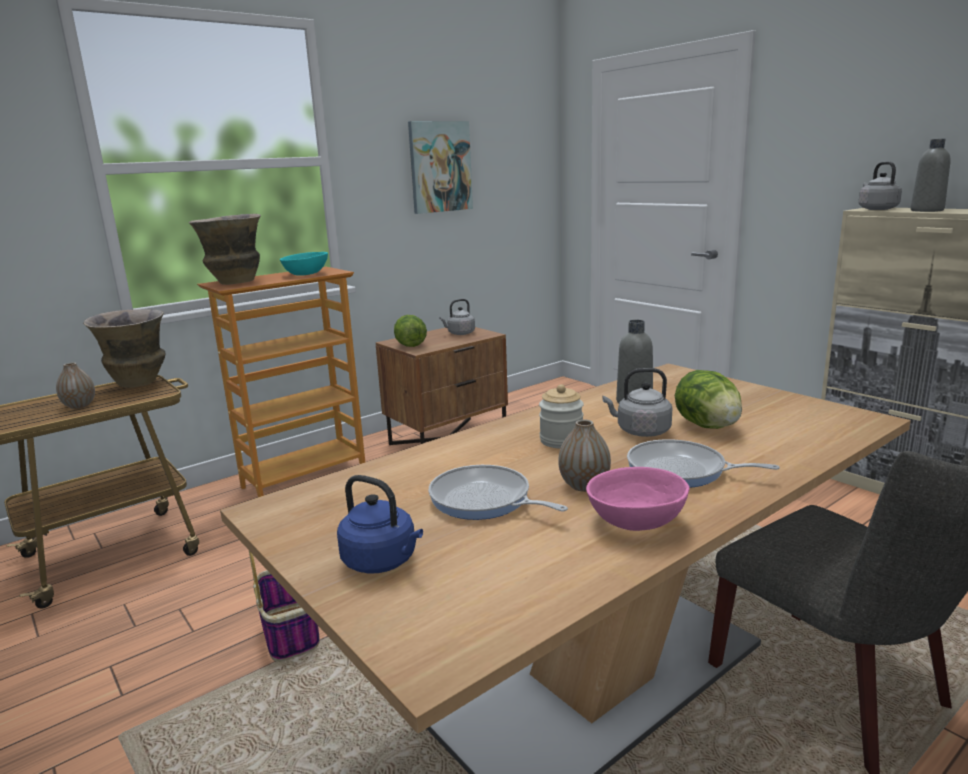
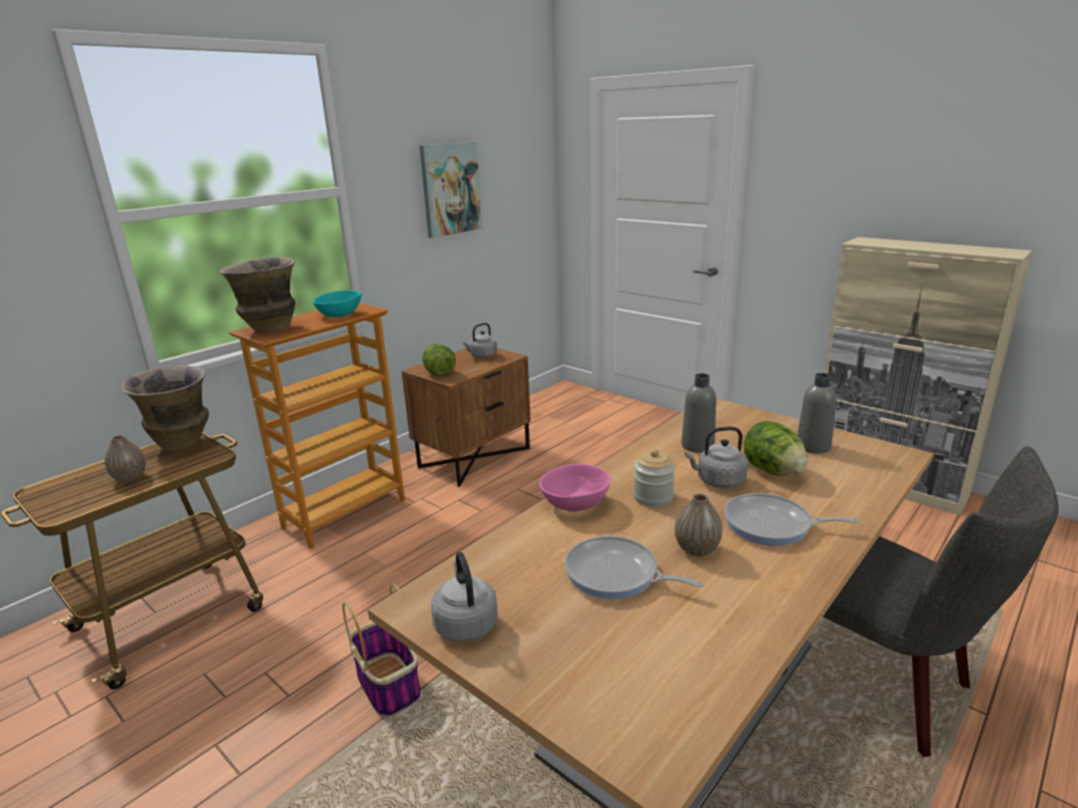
camera: 10 degrees left, 5 degrees up
blue kettle [337,475,423,574] -> none
pink bowl [586,467,690,531] -> pink bowl moved to [539,464,611,511]
grey kettle [858,162,902,210] -> grey kettle moved to [431,552,498,642]
grey bottle [910,139,950,212] -> grey bottle moved to [797,373,836,454]

